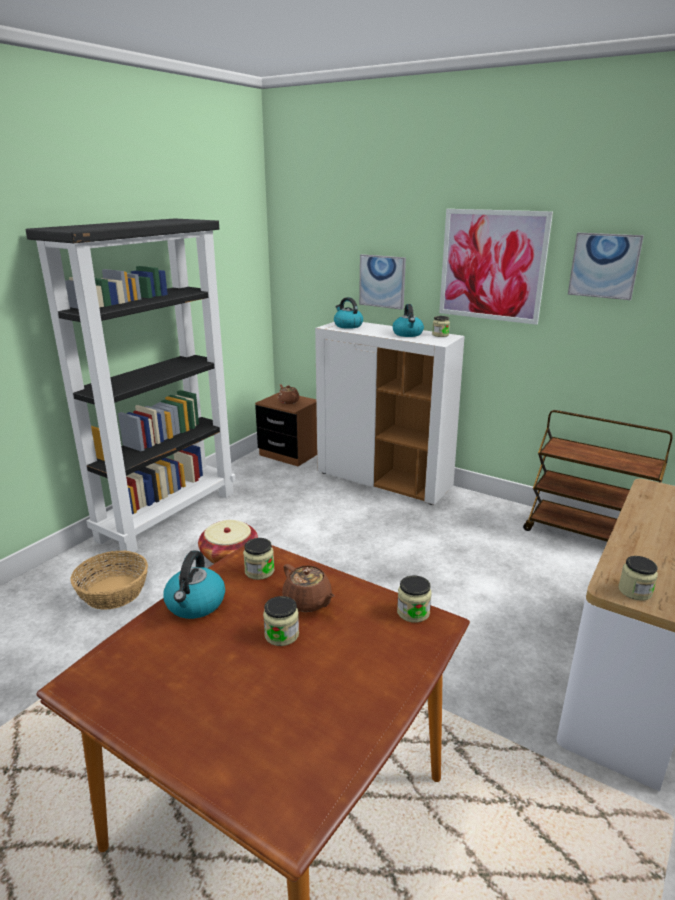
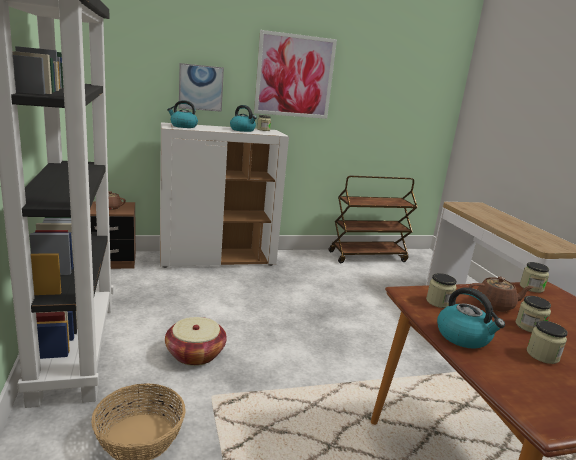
camera: 50 degrees left, 5 degrees down
picture [568,233,644,300] -> none
jar [618,556,658,601] -> jar moved to [527,321,568,364]

